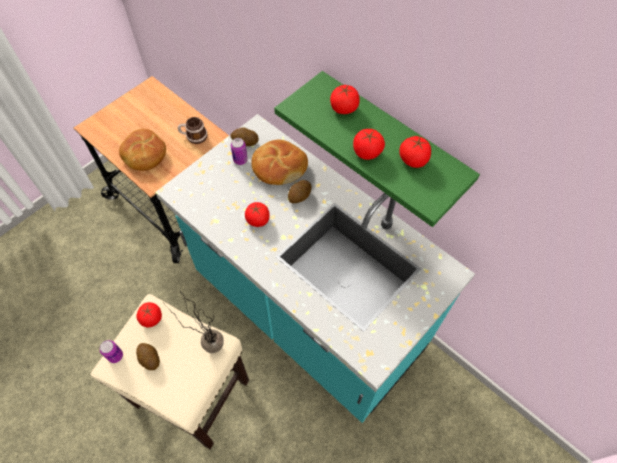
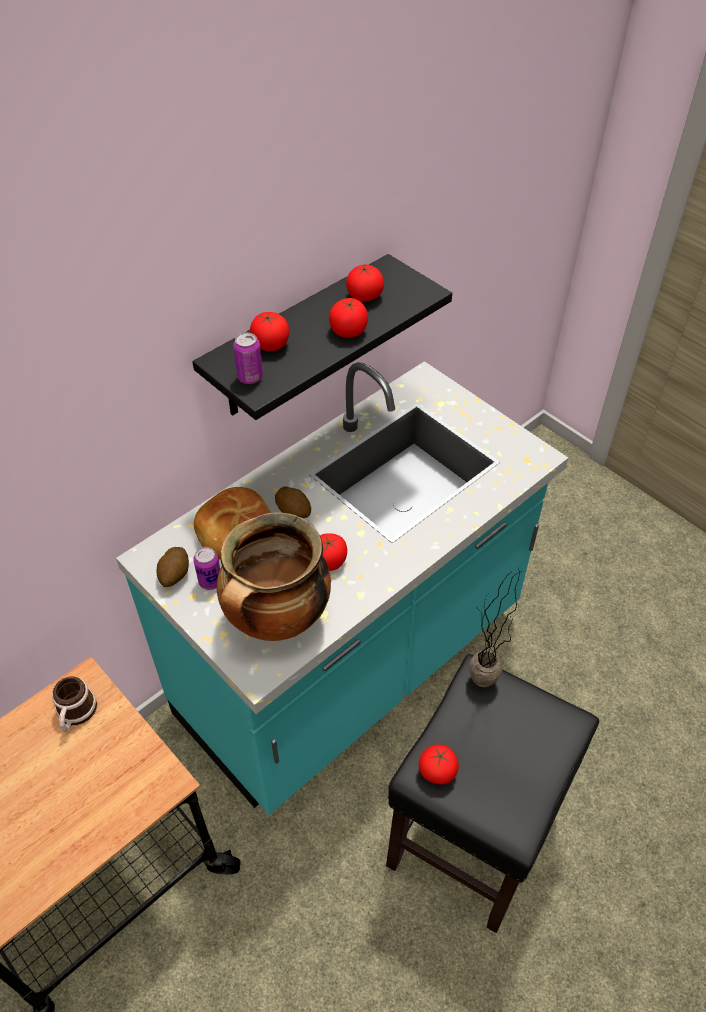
camera: 85 degrees left, 10 degrees down
beige stool [91,294,249,450] -> black stool [386,654,599,933]
can [100,340,123,363] -> can moved to [233,332,263,384]
bread [119,129,166,171] -> none
potato [136,343,160,370] -> none
green shelf [274,71,480,227] -> black shelf [192,254,452,420]
none -> cooking pot [217,512,331,641]

